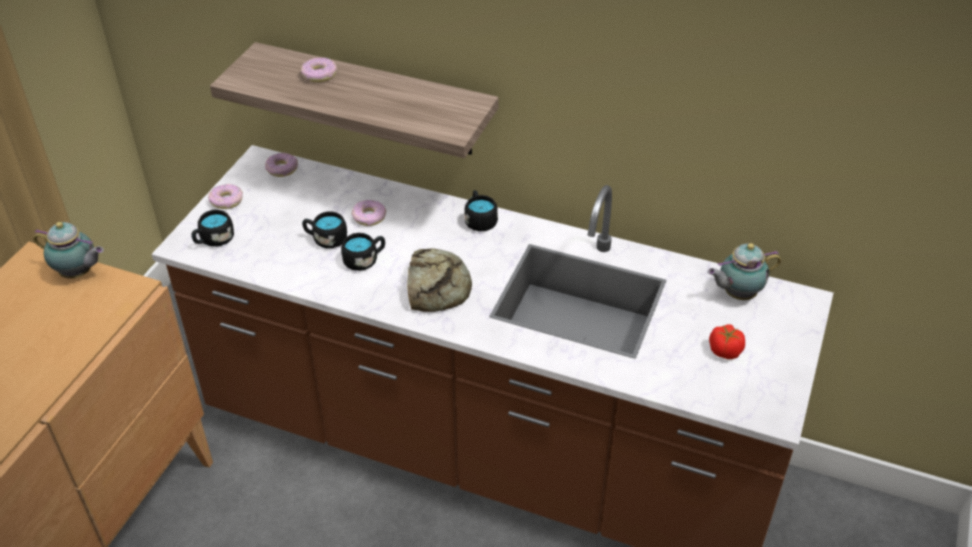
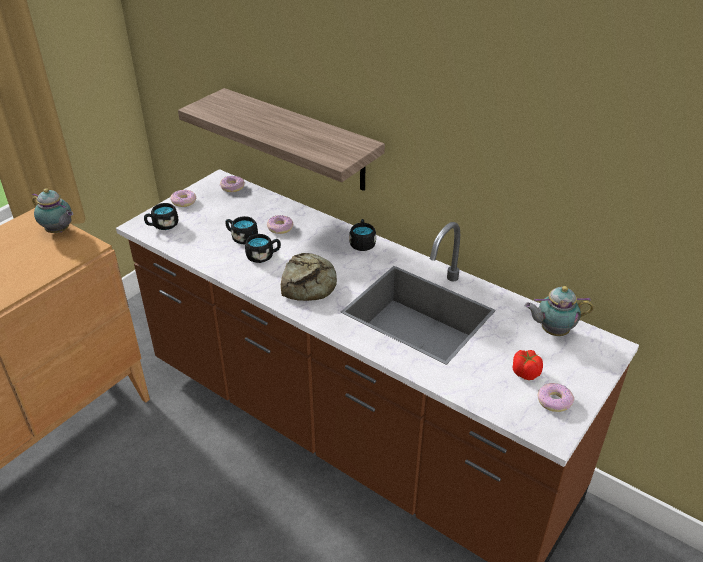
camera: 15 degrees right, 5 degrees down
donut [301,57,337,82] -> donut moved to [537,383,574,412]

